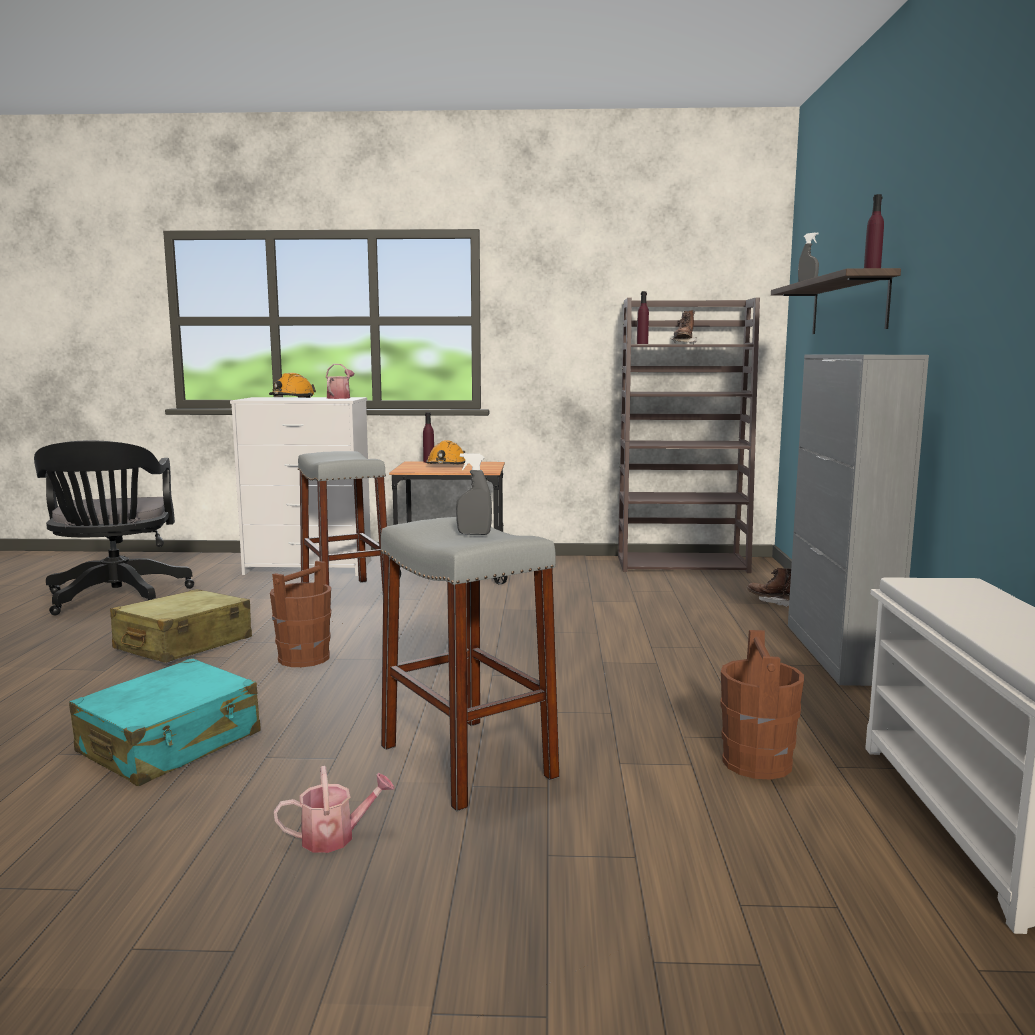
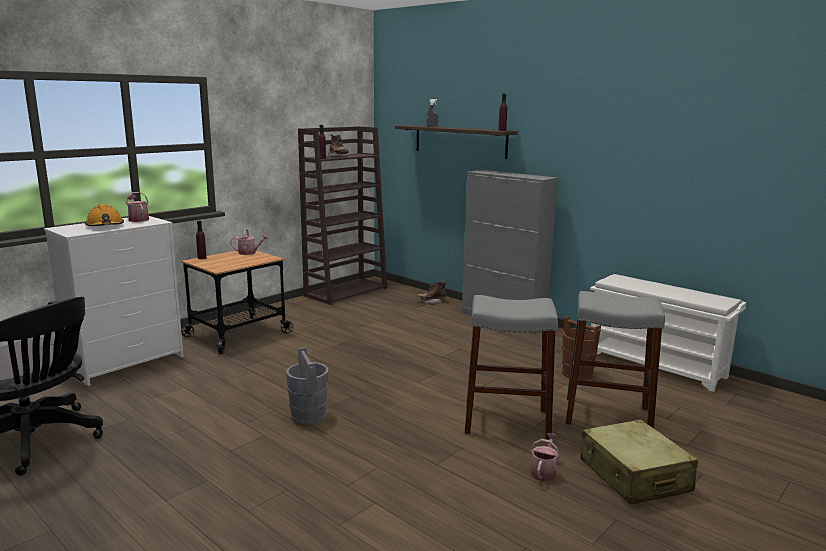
camera: 50 degrees left, 5 degrees up
turquoise suitcase [69,658,260,786] -> none
beige suitcase [110,589,252,663] -> beige suitcase moved to [581,419,698,505]
brown bucket [270,561,331,667] -> grey bucket [286,347,328,425]
grey stool [298,451,387,590] -> grey stool moved to [566,291,665,428]
orange hard hat [426,440,465,464] -> none
grey spray bottle [456,453,492,535] -> none
none -> watering can [230,229,269,255]

